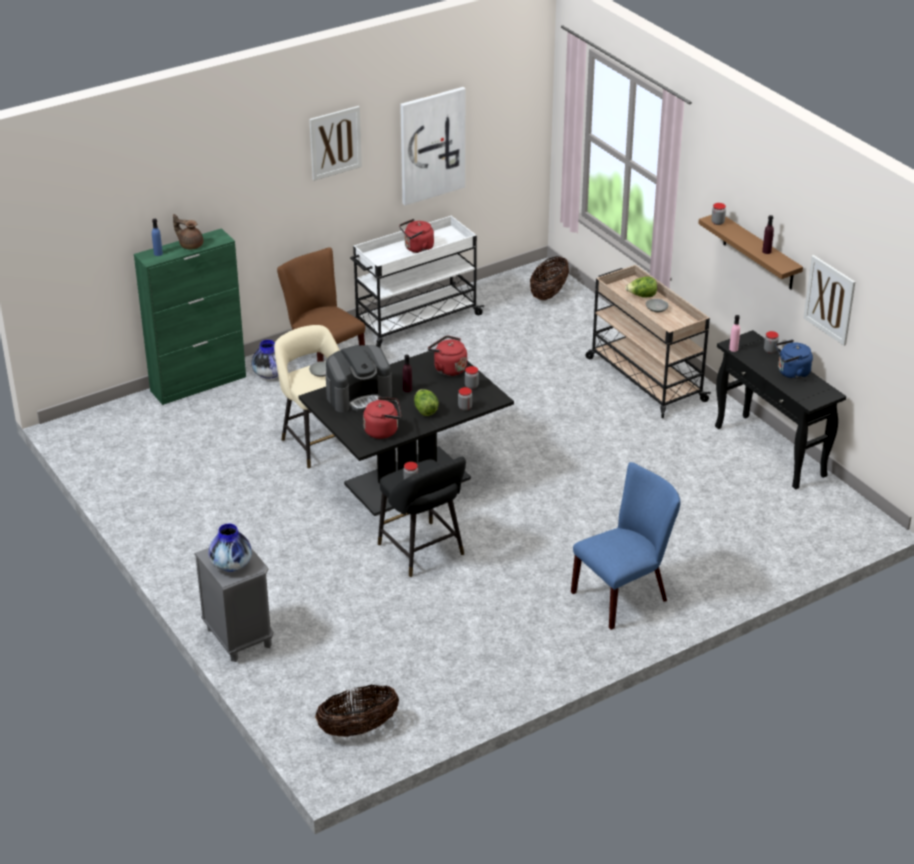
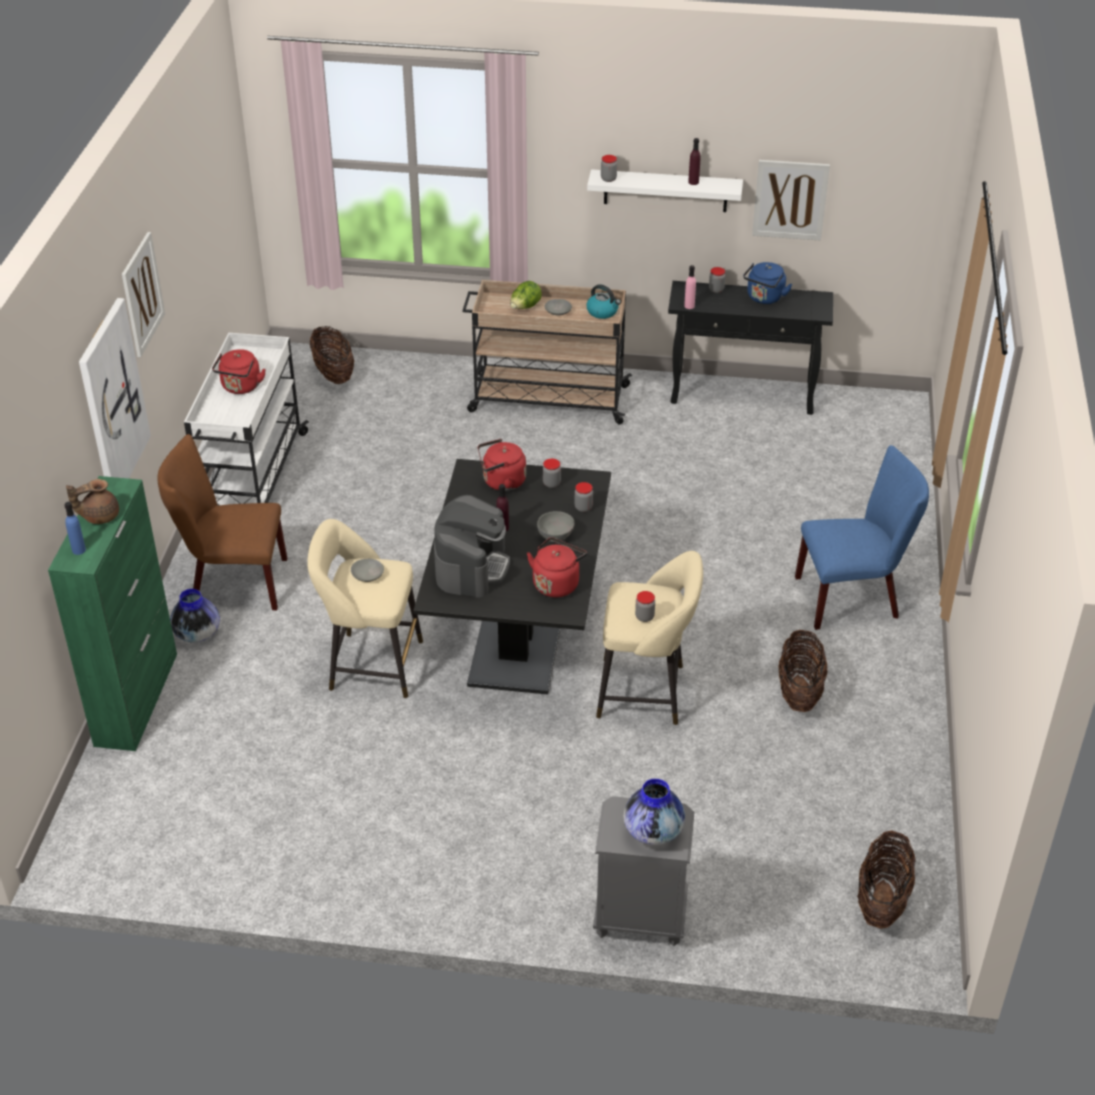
camera: 50 degrees left, 5 degrees up
black stool [378,457,466,577] -> beige stool [596,551,703,725]
picture [400,87,465,205] -> picture moved to [79,298,151,479]
lettuce [414,389,439,416] -> grey bowl [537,511,574,540]
blue chair [571,462,681,630] -> blue chair turned 75 degrees clockwise [795,445,929,630]
brown shelf [698,215,803,289] -> white shelf [587,169,743,212]
none -> kettle [586,284,621,319]
none -> basket [778,629,828,712]

